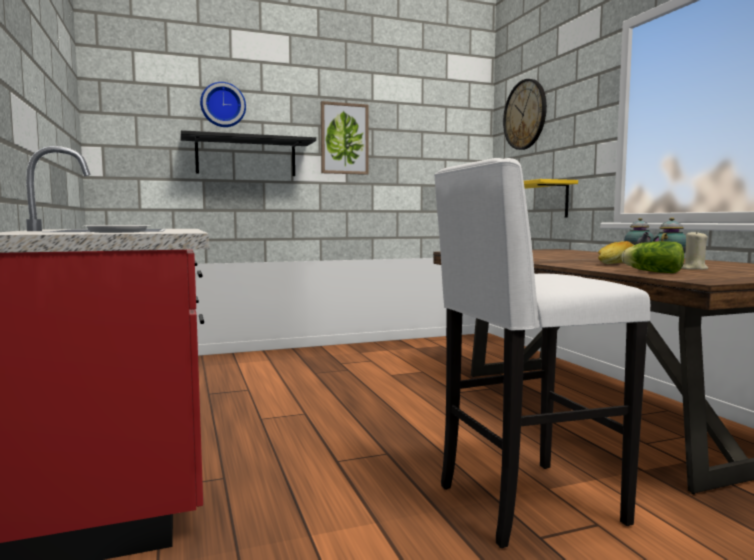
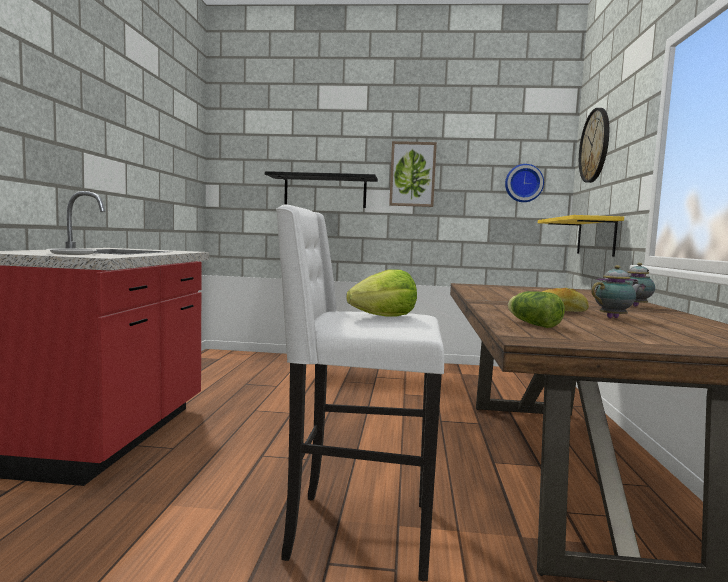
camera: 25 degrees right, 0 degrees up
wall clock [200,82,246,127] -> wall clock moved to [505,164,544,202]
beige candle [681,230,708,270] -> none
none -> lettuce [346,269,417,317]

